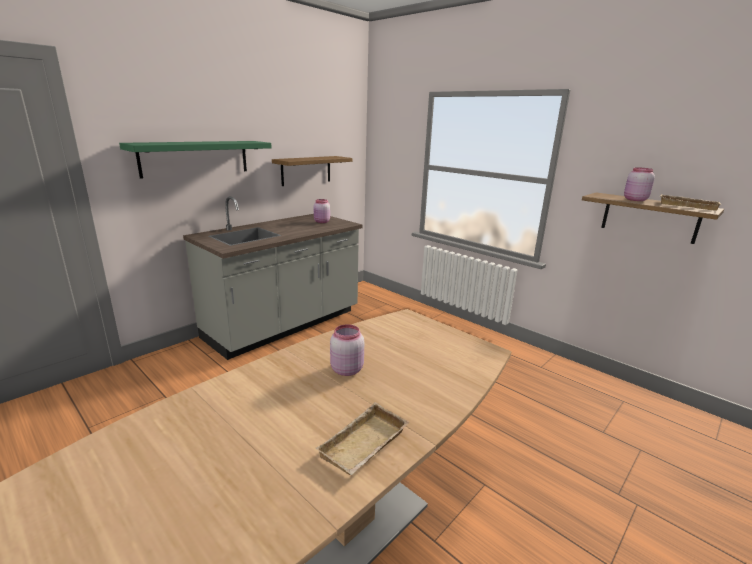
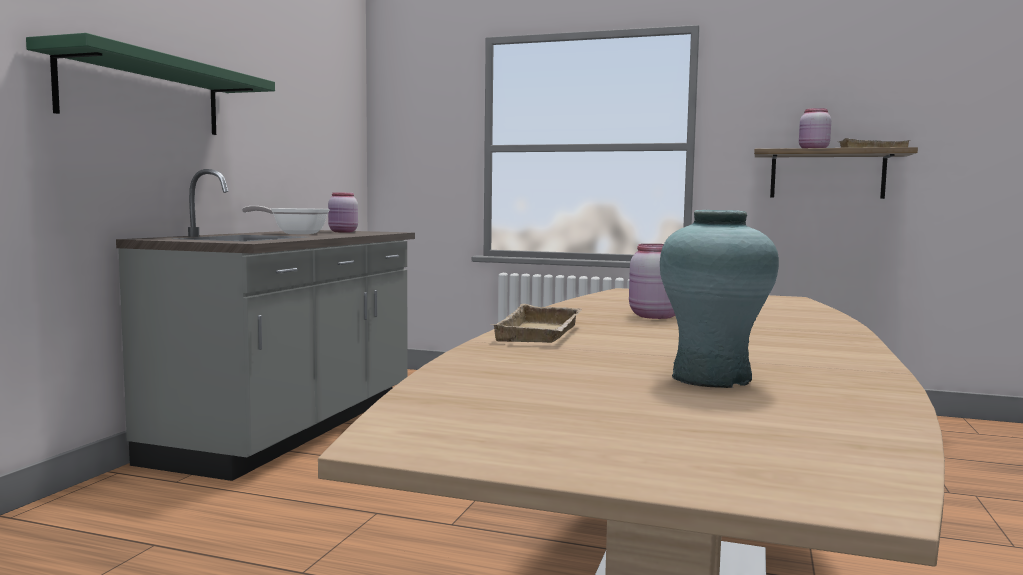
camera: 25 degrees left, 15 degrees down
shelf [272,156,352,186] -> none
beige tray [315,402,409,475] -> beige tray moved to [492,304,582,343]
none -> frying pan [242,206,330,234]
none -> turquoise vase [660,210,779,388]

